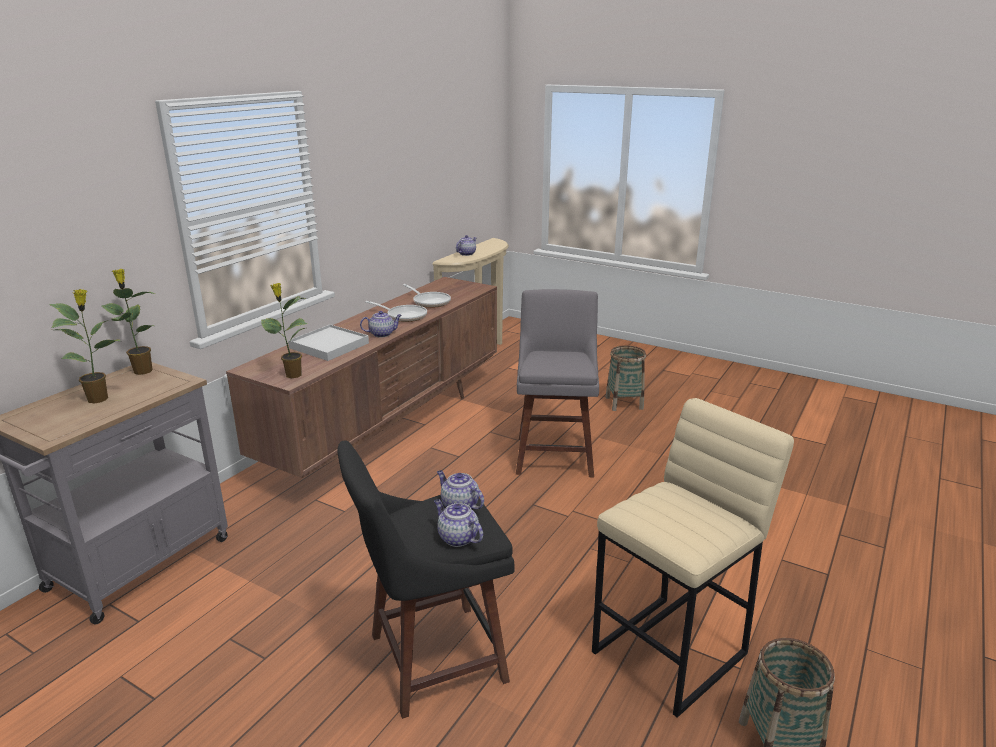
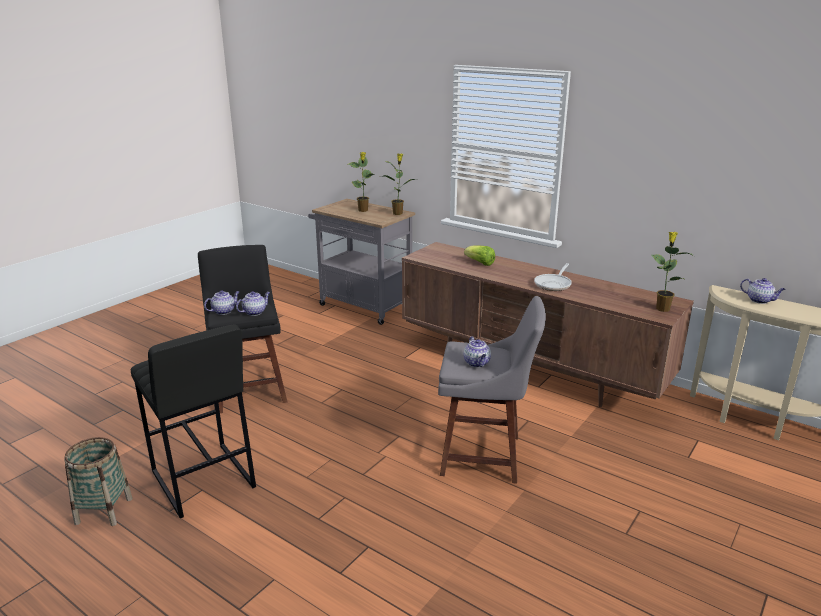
camera: 95 degrees right, 0 degrees up
potted plant [261,283,307,378] -> potted plant moved to [652,232,694,312]
white tray [288,324,369,361] -> lettuce [464,246,495,266]
teapot [360,311,402,337] -> teapot moved to [464,336,491,367]
frying pan [403,284,451,308] -> none
beige stool [592,398,794,718] -> black stool [131,325,256,518]
basket [605,345,646,411] -> none

